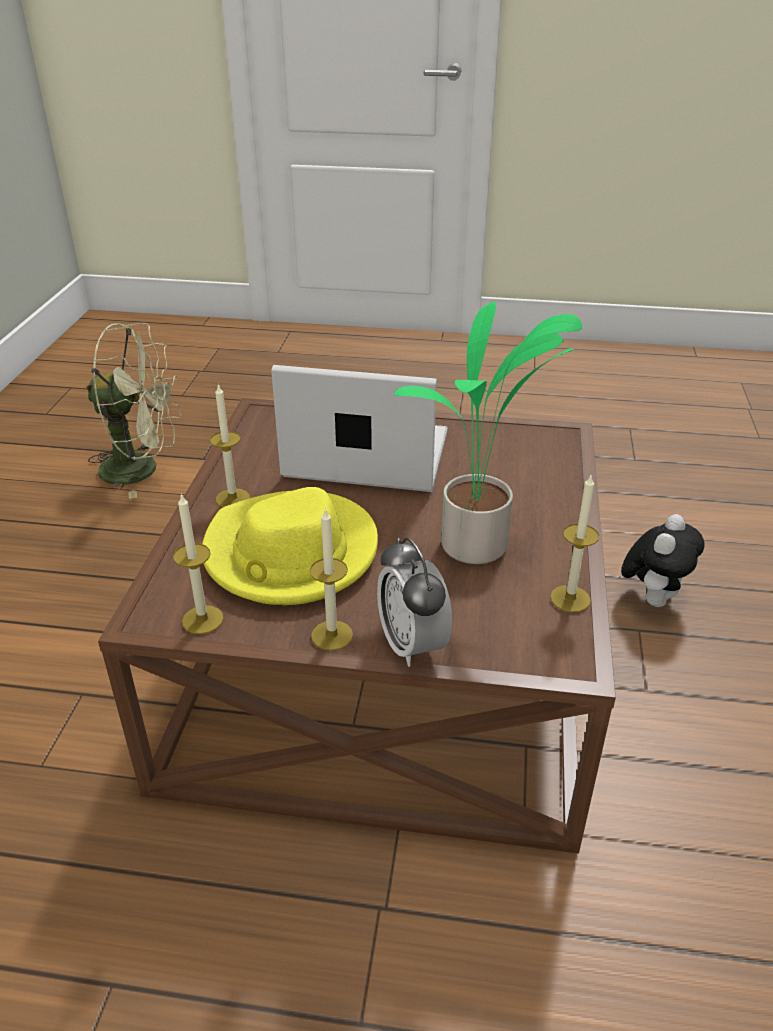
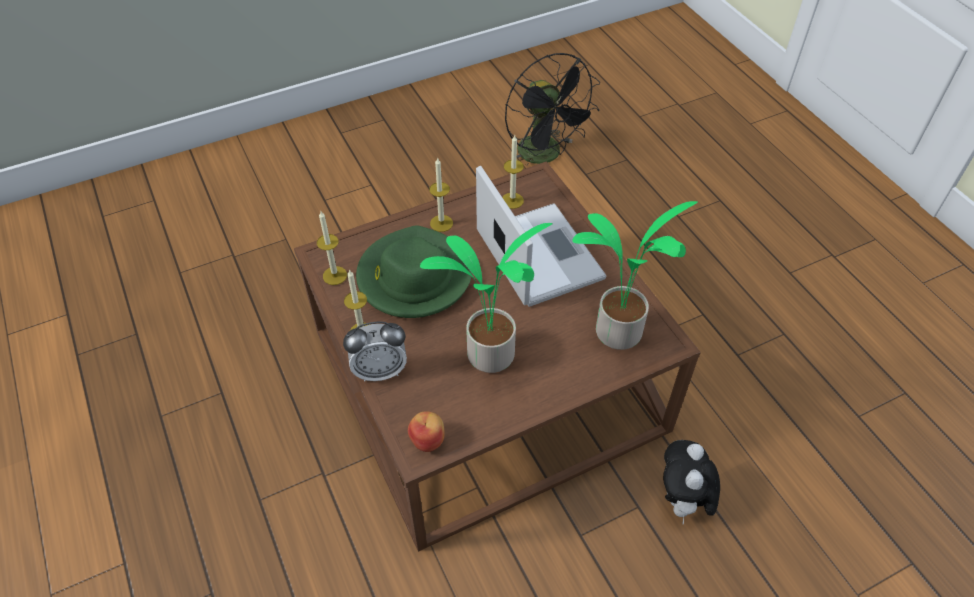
camera: 55 degrees right, 15 degrees up
green fan [86,323,181,499] -> black fan [505,53,600,167]
yellow hat [202,487,378,605] -> green hat [356,225,472,318]
alarm clock [377,537,453,667] -> alarm clock turned 135 degrees counterclockwise [343,321,407,382]
candle [550,475,599,612] -> candle moved to [502,135,524,209]
plush toy [621,514,704,607] -> plush toy turned 105 degrees clockwise [663,440,720,525]
none -> apple [408,411,445,452]
none -> potted plant [572,201,698,350]

